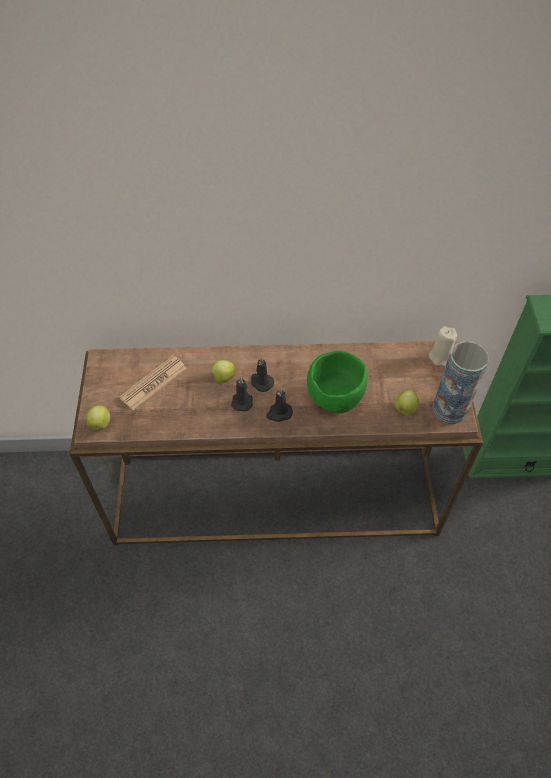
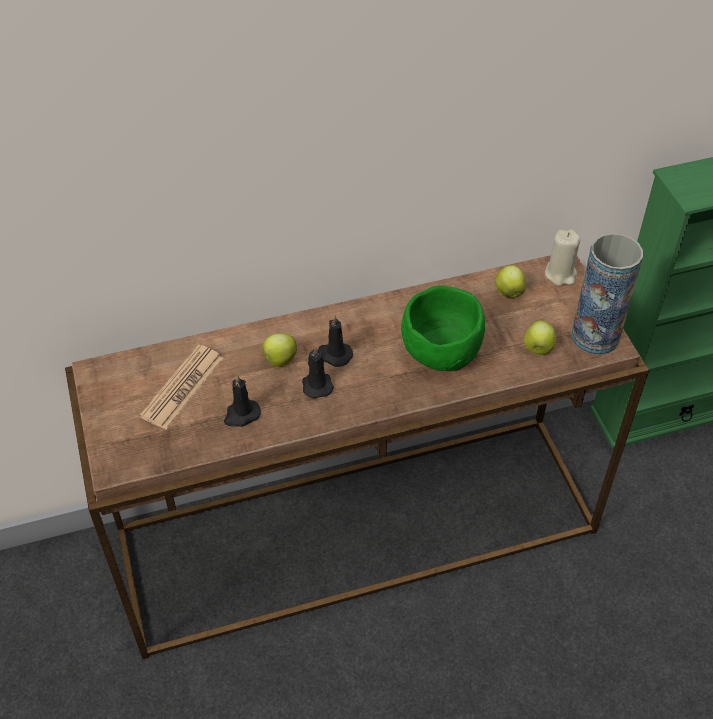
camera: 15 degrees left, 5 degrees down
apple [86,405,110,431] -> apple moved to [495,265,526,299]
black candle [266,388,293,422] -> black candle moved to [224,374,261,427]

